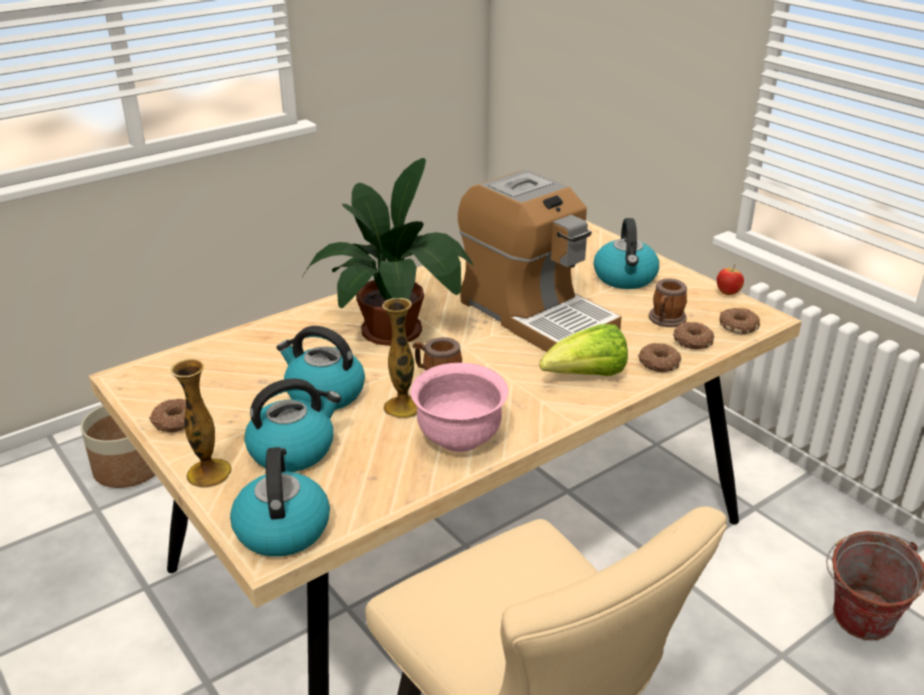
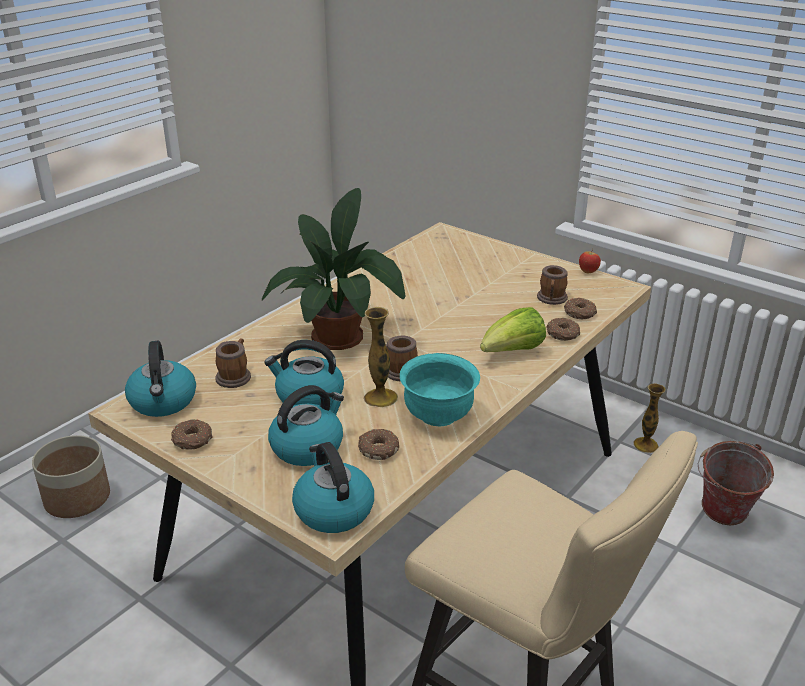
camera: 15 degrees left, 0 degrees up
vase [171,359,232,488] -> vase moved to [634,383,666,453]
pink bowl [410,363,508,452] -> turquoise bowl [400,353,480,426]
coffee machine [458,170,622,352] -> none
kettle [594,218,659,289] -> kettle moved to [125,341,196,417]
donut [719,308,760,334] -> donut moved to [358,429,399,460]
none -> mug [215,339,251,388]

